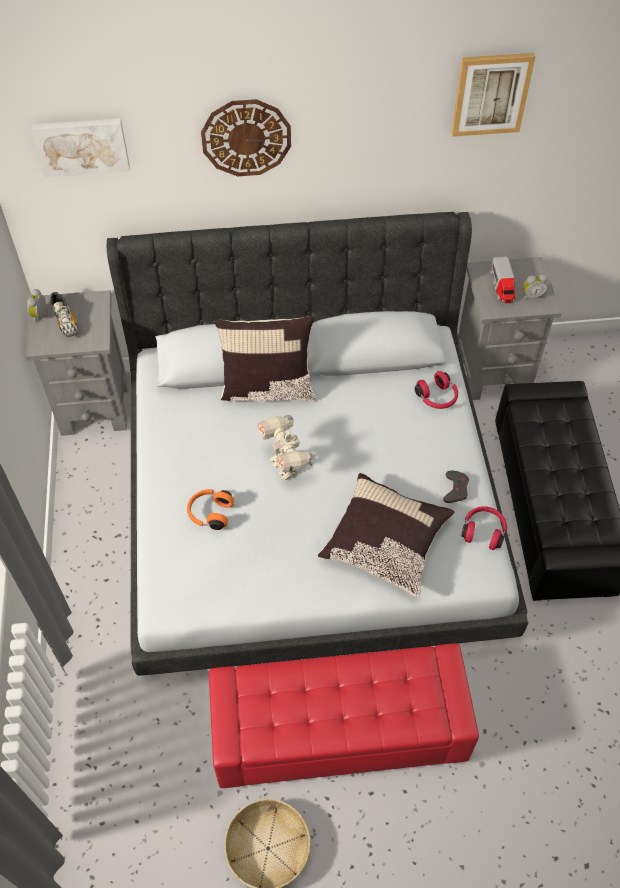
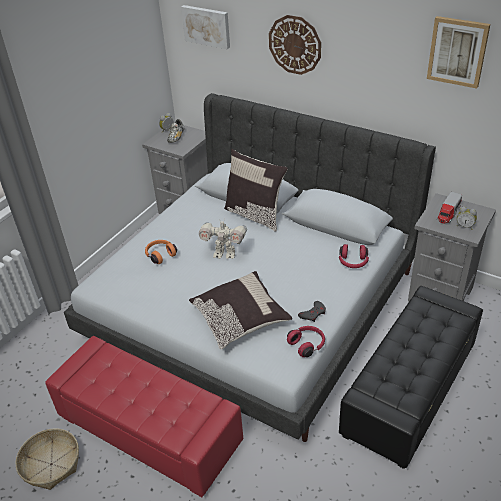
camera: 40 degrees right, 15 degrees down
toy robot [257,415,316,480] -> toy robot turned 90 degrees counterclockwise [199,222,247,259]

